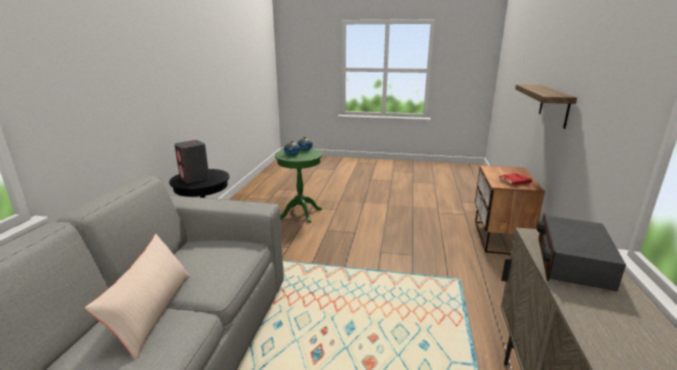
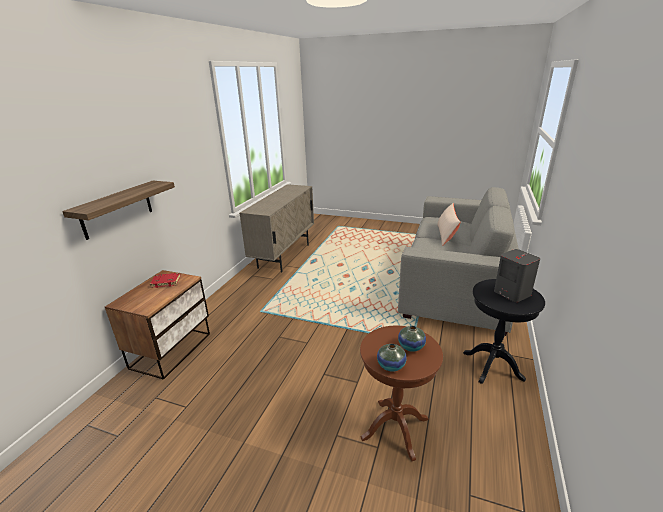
camera: 170 degrees left, 5 degrees up
green side table [275,149,322,223] -> brown side table [360,326,443,461]
radio [537,213,626,292] -> none

